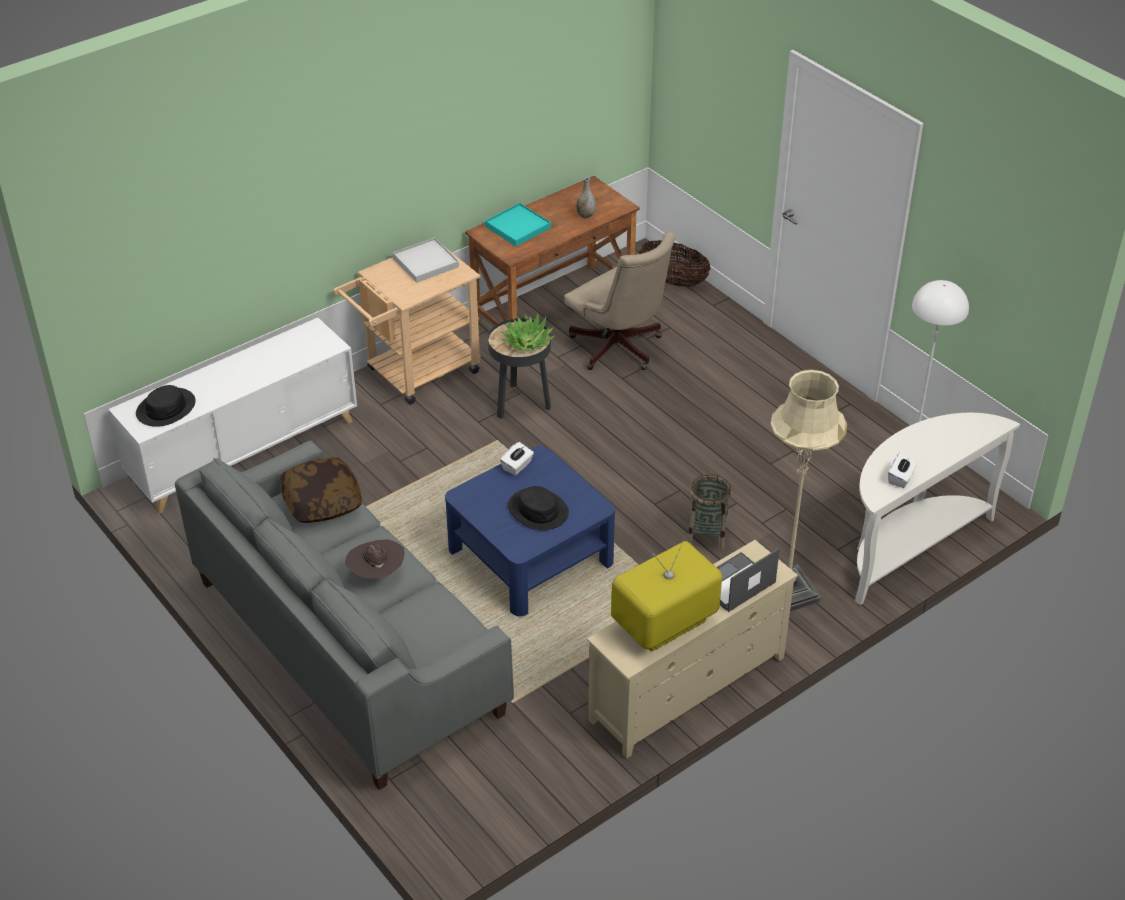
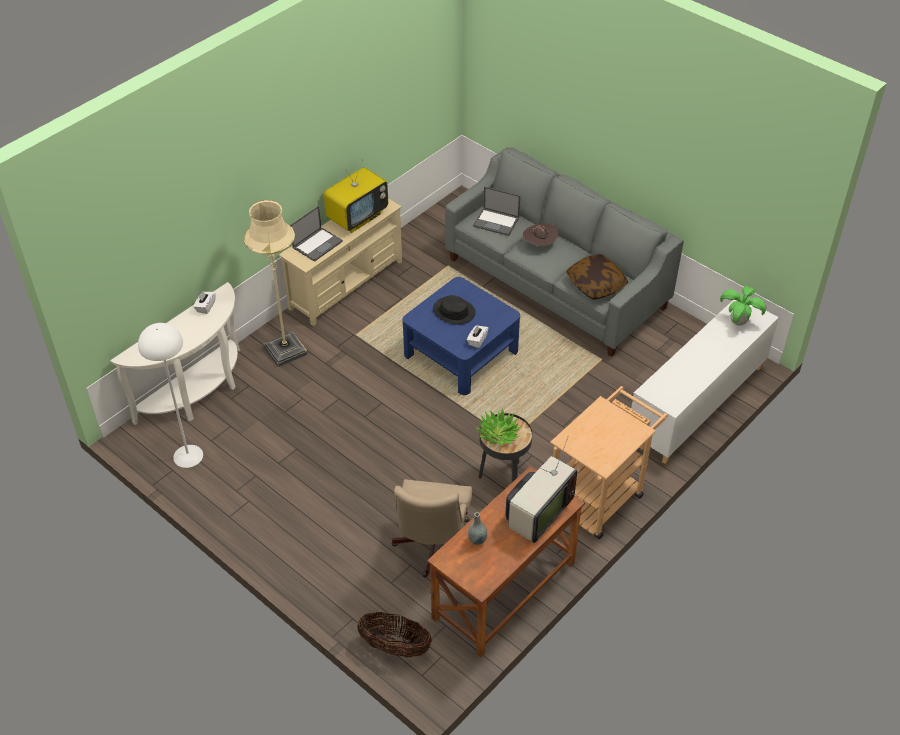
camera: 170 degrees right, 5 degrees up
black hat [136,385,196,427] -> potted plant [720,286,766,326]
white tray [393,237,459,283] -> none
turquoise tray [485,203,551,246] -> television [505,436,577,543]
beige office chair [564,231,675,370] -> beige office chair turned 120 degrees counterclockwise [392,479,472,577]
basket [687,474,731,550] -> none
none -> laptop [473,187,520,236]

